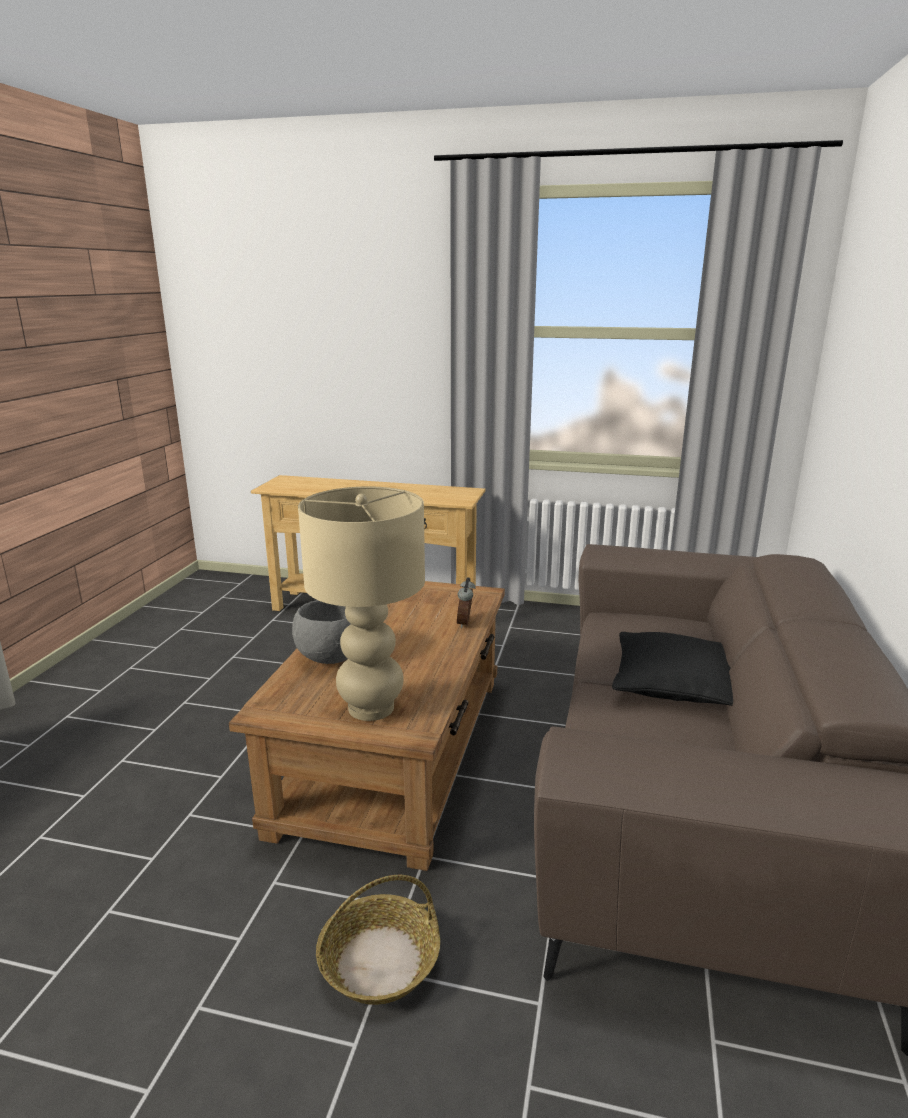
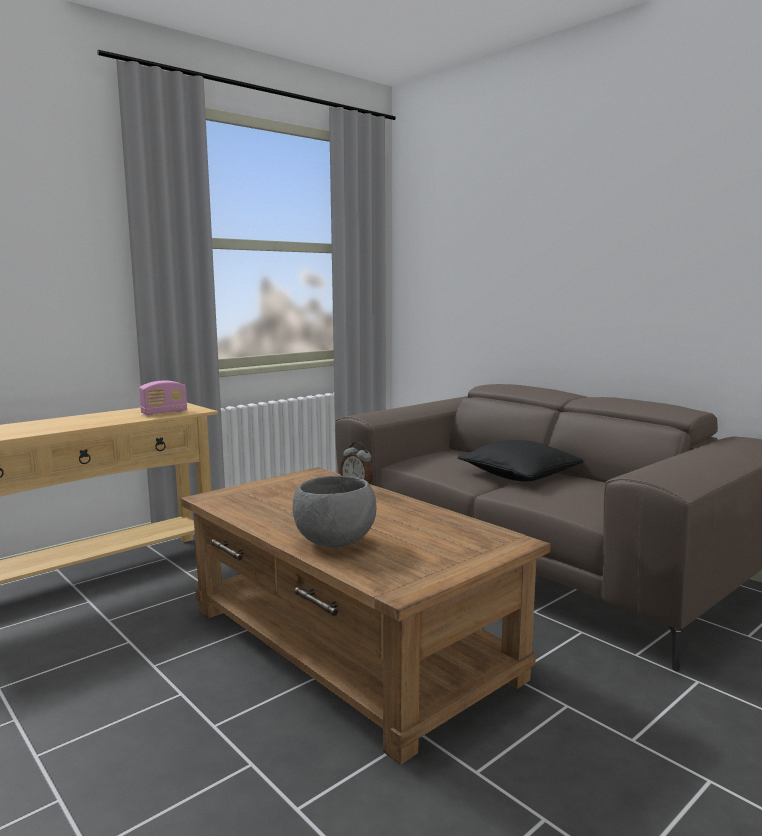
camera: 55 degrees left, 10 degrees down
beige table lamp [298,486,425,721] -> none
basket [316,875,440,1005] -> none
none -> radio [139,381,187,415]

